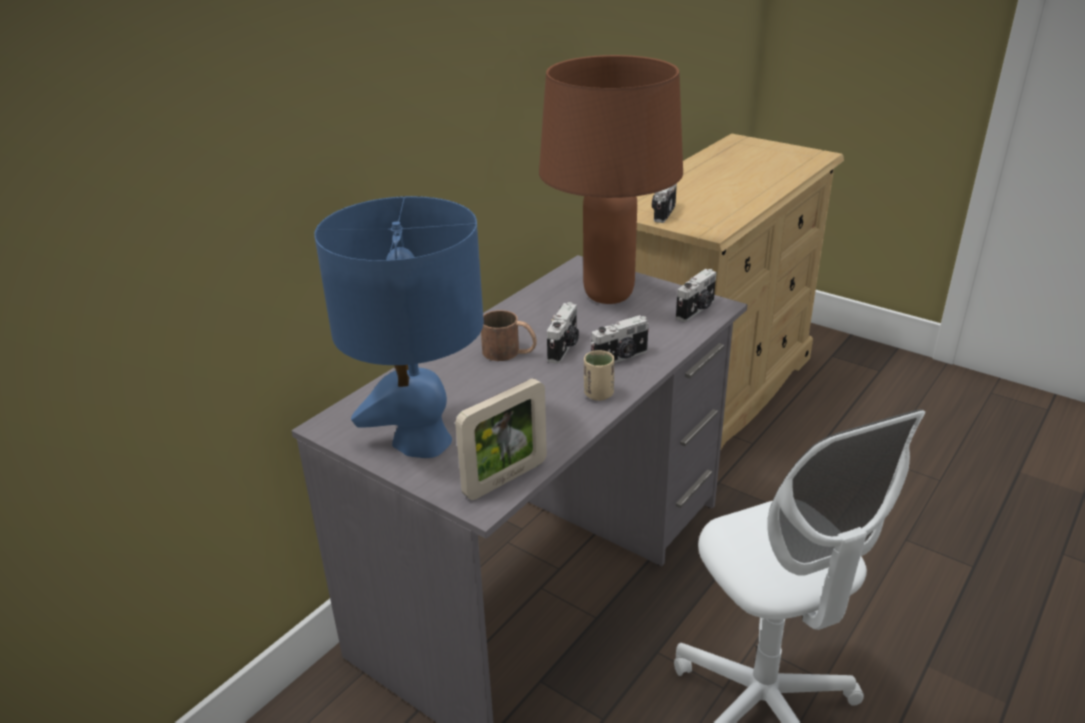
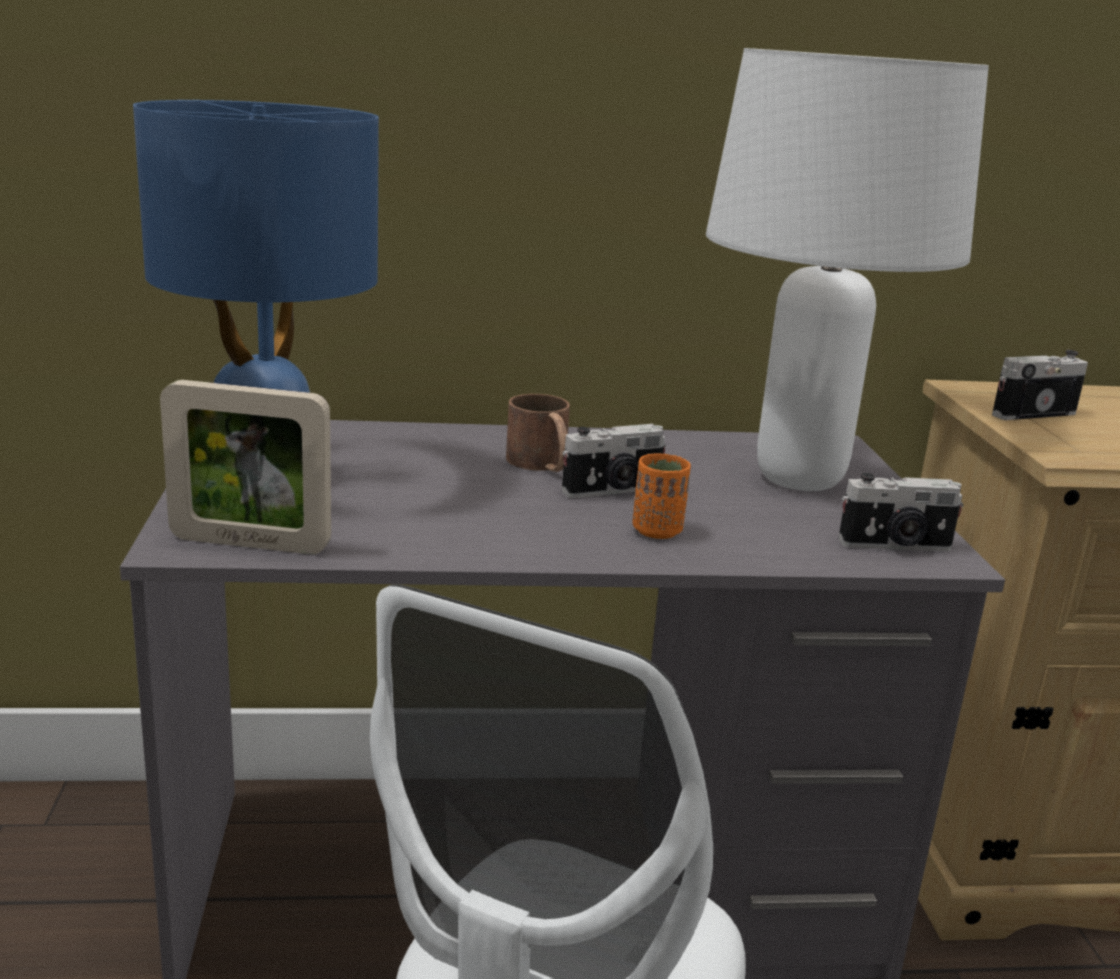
camera: 45 degrees right, 10 degrees down
brown table lamp [539,55,683,304] -> white table lamp [706,48,989,491]
beige cup [584,350,614,401] -> none
camera [591,315,649,363] -> orange cup [633,453,691,539]

